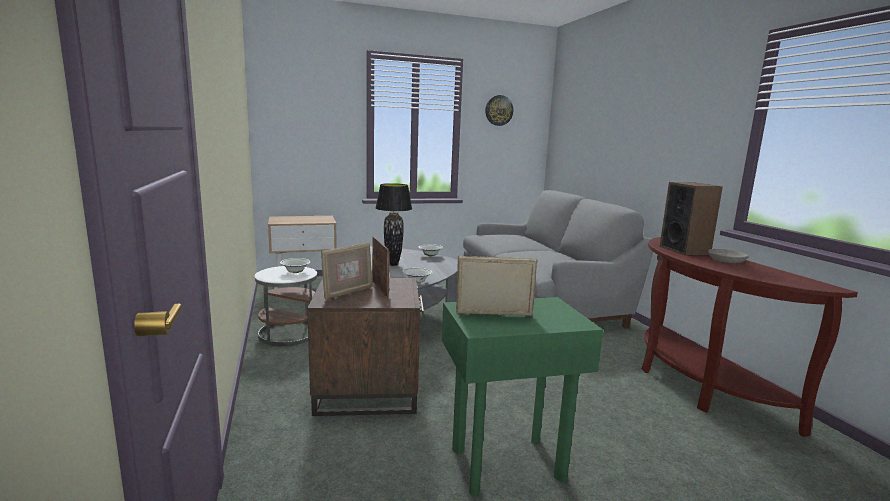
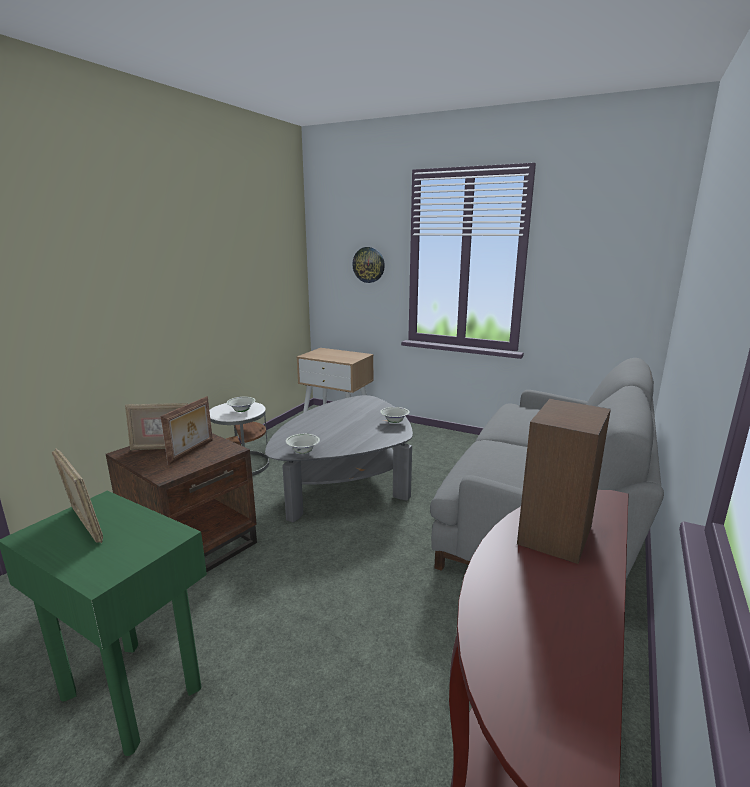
camera: 45 degrees right, 5 degrees up
black table lamp [375,183,412,266] -> none
wall clock [485,95,513,126] -> wall clock moved to [352,247,385,283]
grey bowl [708,249,749,263] -> none

